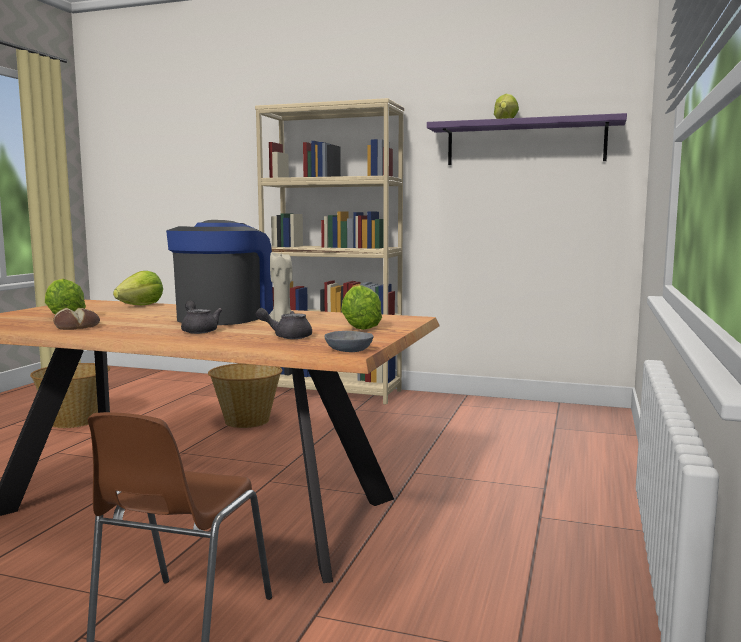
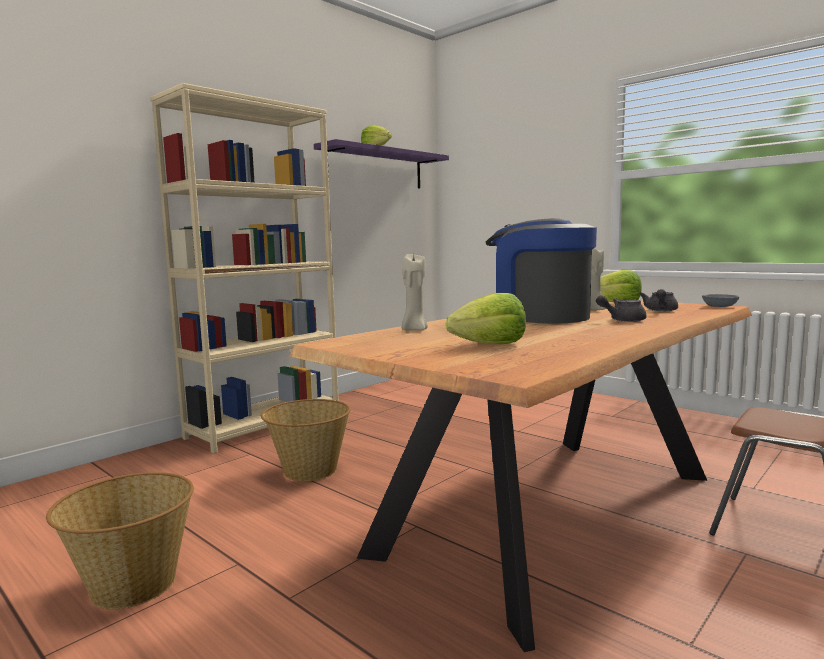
camera: 65 degrees left, 0 degrees up
bread [53,308,100,330] -> none
lettuce [113,271,163,305] -> beige candle [401,253,428,331]

